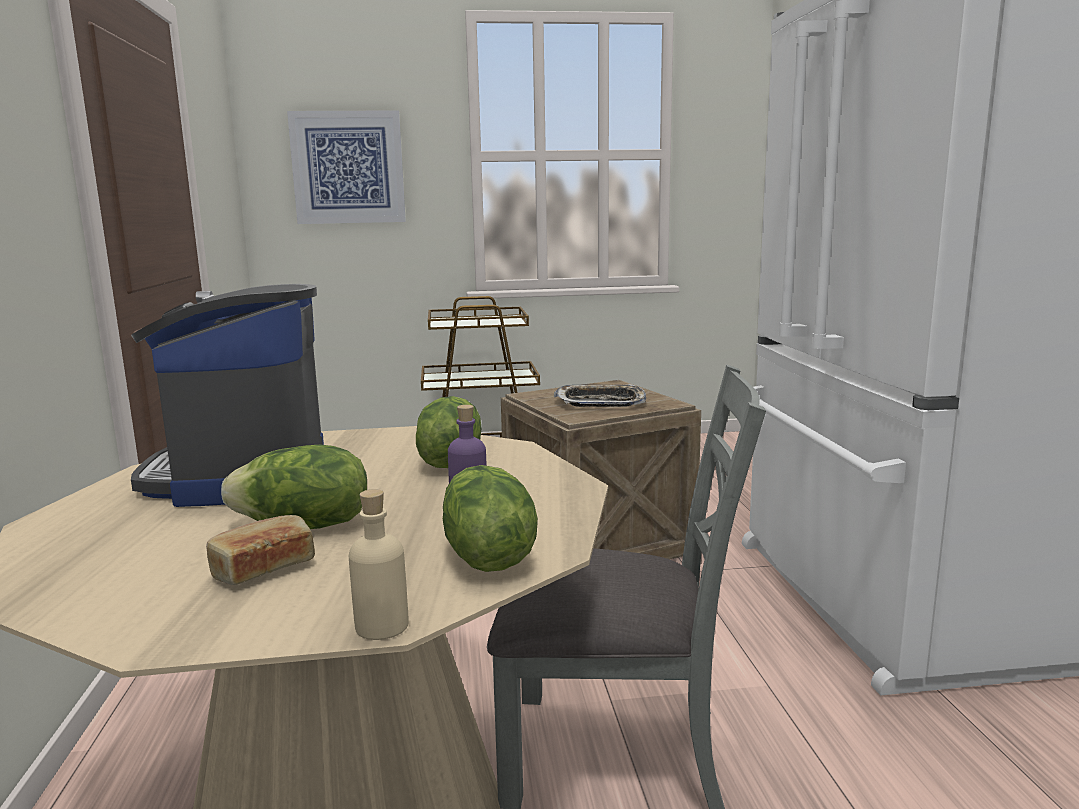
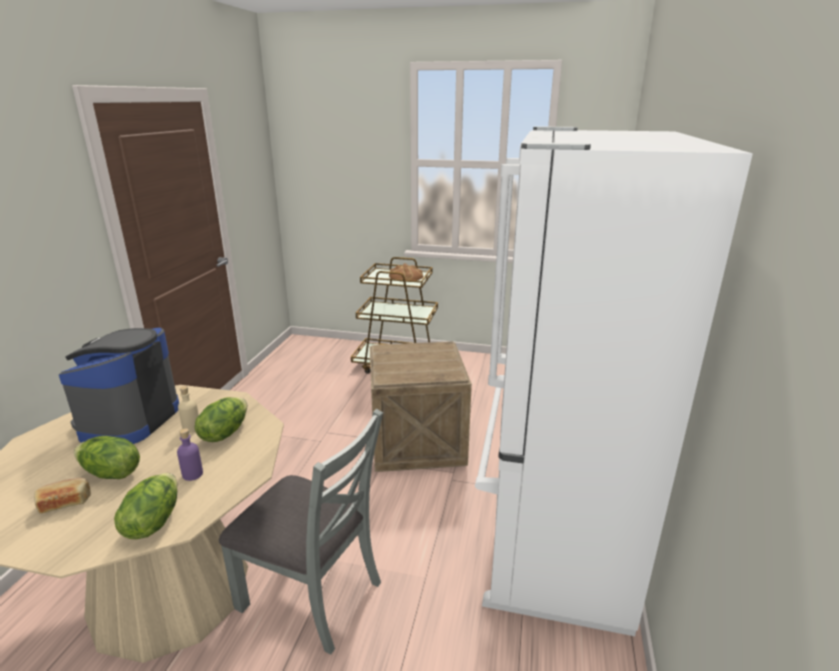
camera: 20 degrees right, 10 degrees up
picture [287,110,406,224] -> none
beige bottle [349,489,409,640] -> beige bottle moved to [178,386,199,433]
tray [554,384,646,407] -> none
none -> bread [389,263,423,282]

